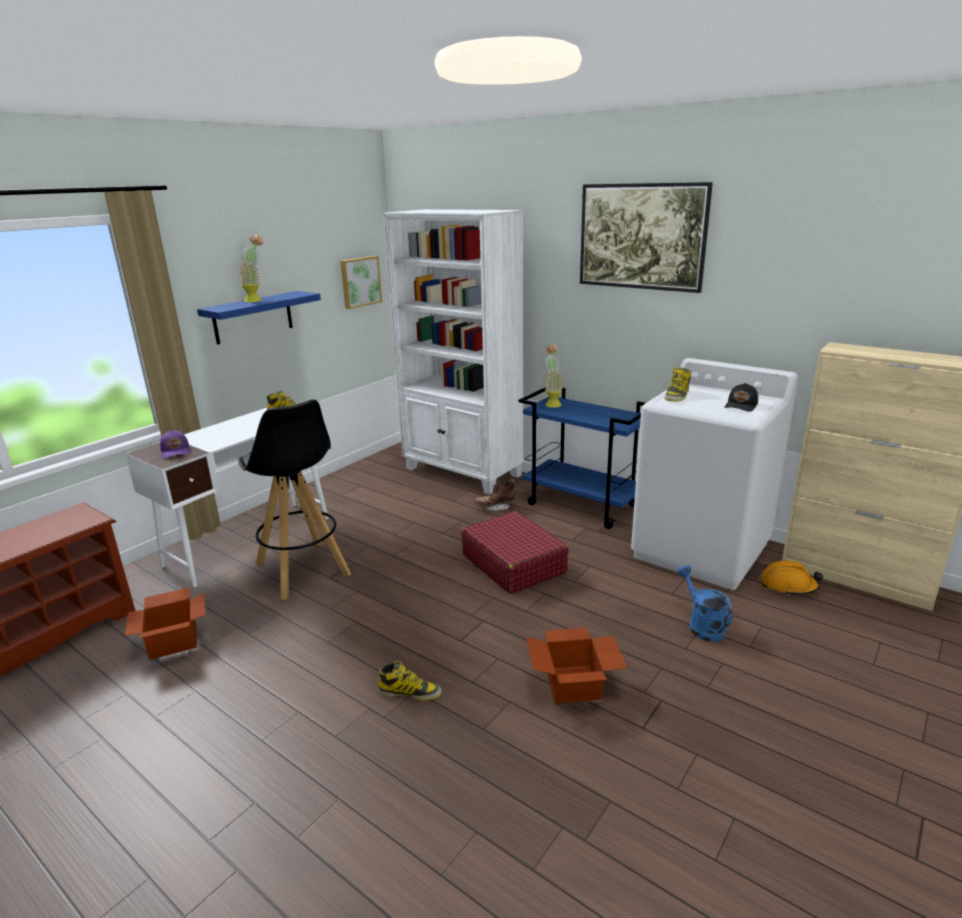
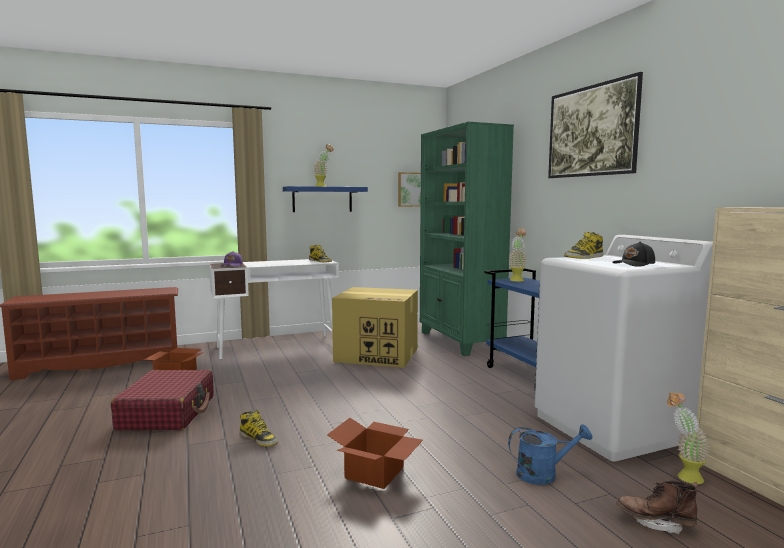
camera: 30 degrees right, 15 degrees down
black stool [238,399,351,600] -> none
white bookcase [383,209,523,494] -> green bookcase [420,122,514,356]
red suitcase [461,511,569,594] -> red suitcase moved to [111,370,214,430]
brown boot [474,479,516,511] -> brown boot moved to [616,481,700,534]
blue watering can [677,565,733,642] -> blue watering can turned 75 degrees clockwise [508,425,592,485]
orange hard hat [761,561,823,596] -> potted plant [667,392,710,484]
none -> cardboard box [332,287,418,368]

